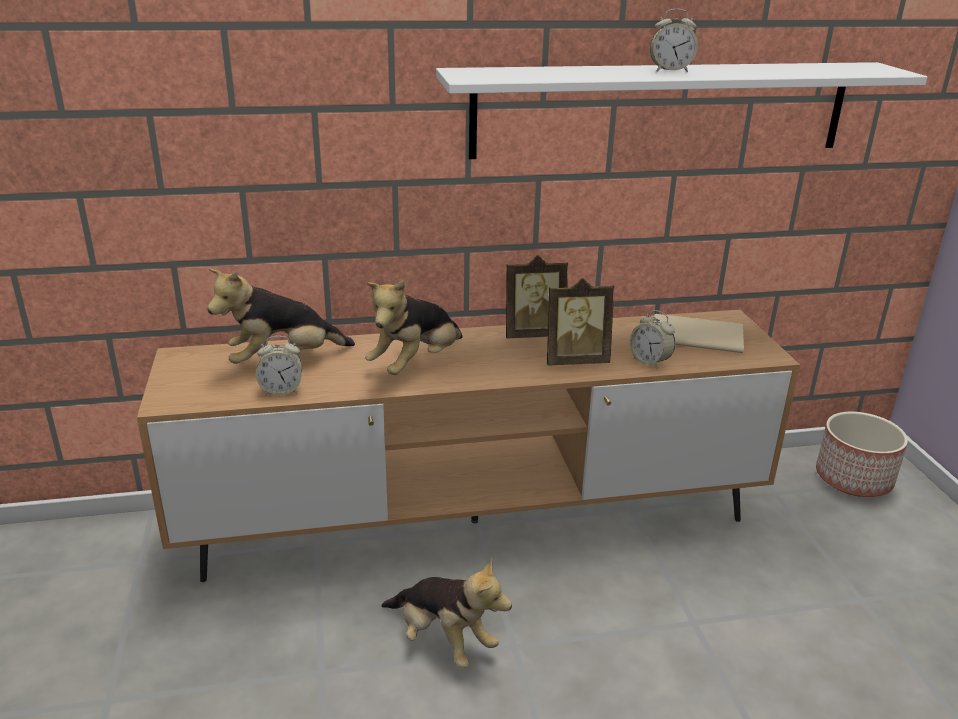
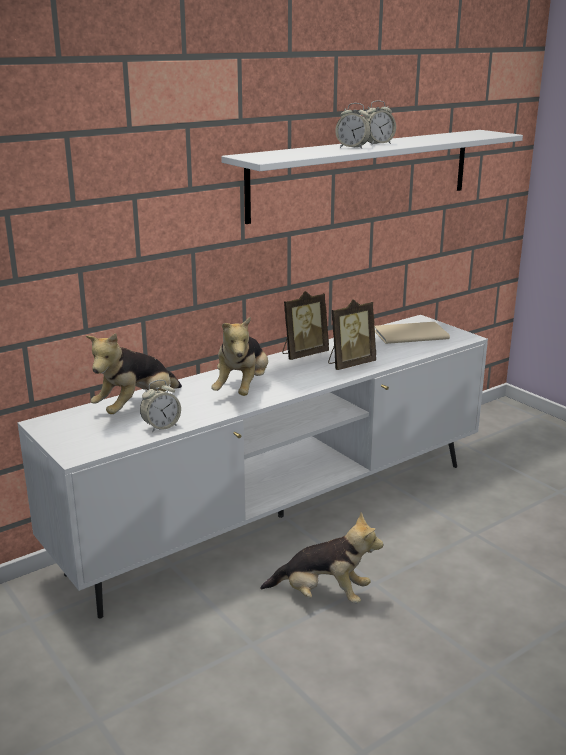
camera: 25 degrees left, 5 degrees down
brown tv stand [137,310,800,582] -> white tv stand [17,315,488,619]
alarm clock [630,310,675,369] -> alarm clock moved to [335,103,371,149]
planter [816,412,908,497] -> none

